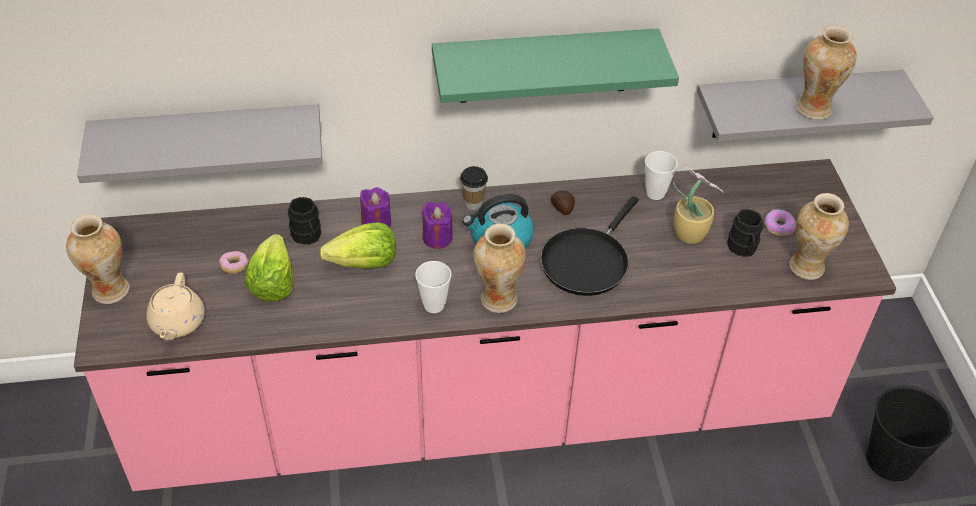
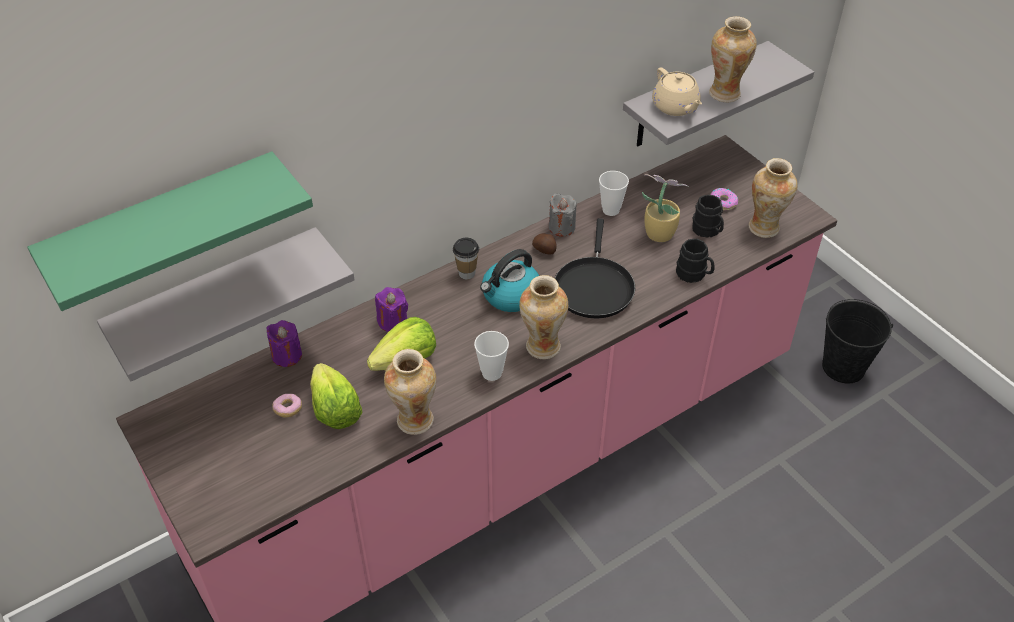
camera: 25 degrees left, 0 degrees up
vase [66,214,129,304] -> vase moved to [384,349,436,435]
beige teapot [146,272,205,341] -> beige teapot moved to [652,67,702,116]
black mug [288,197,321,245] -> black mug moved to [676,238,715,283]
purple candle [422,202,453,249] -> purple candle moved to [267,320,302,367]
green shelf [432,28,679,103] -> green shelf moved to [27,151,313,311]
none -> grey candle [549,193,577,237]

